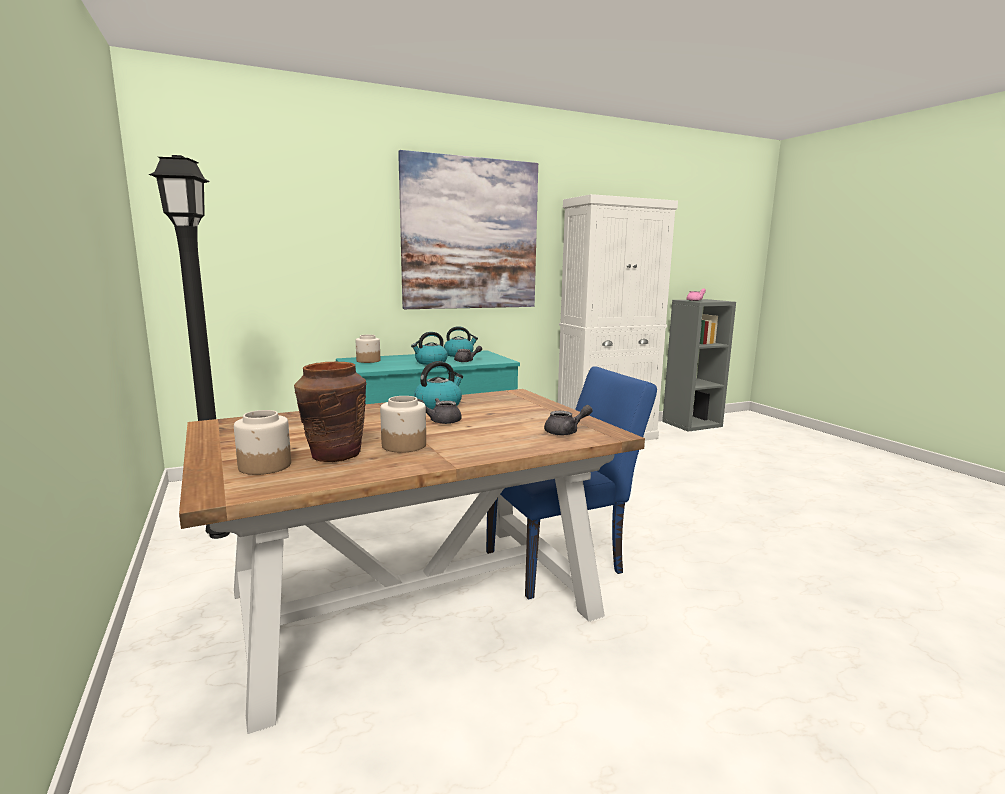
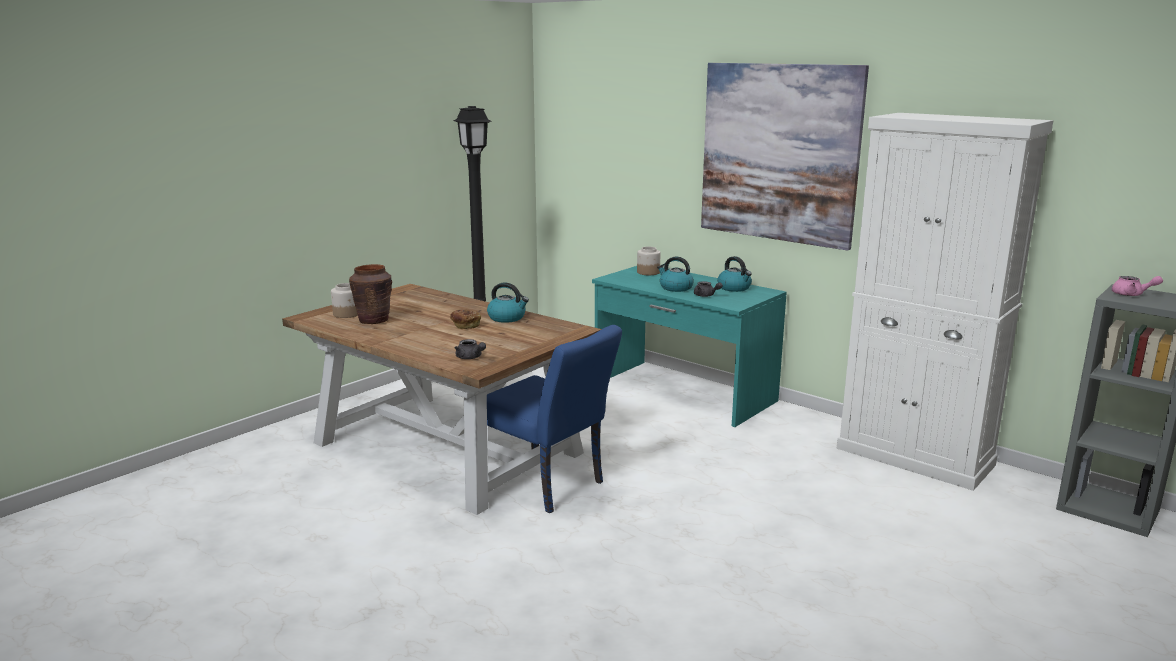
camera: 65 degrees right, 5 degrees up
jar [380,396,426,453] -> none
grey teapot [418,398,462,424] -> bread [450,310,481,329]

